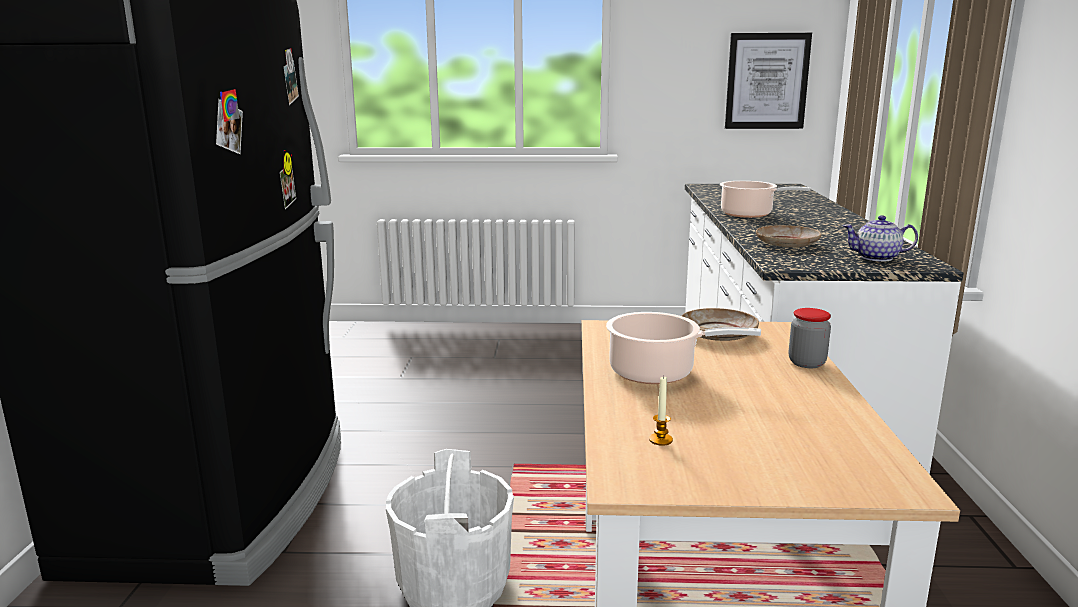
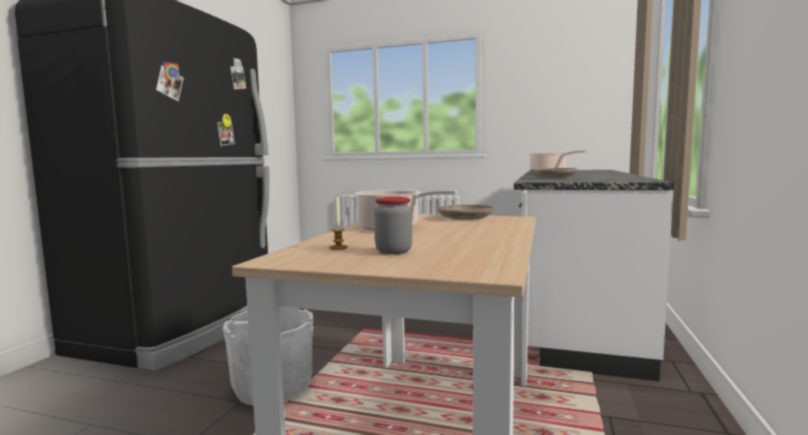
camera: 15 degrees right, 10 degrees down
picture [725,33,812,129] -> none
jar [789,308,831,368] -> jar moved to [374,197,412,255]
teapot [843,215,918,262] -> none

